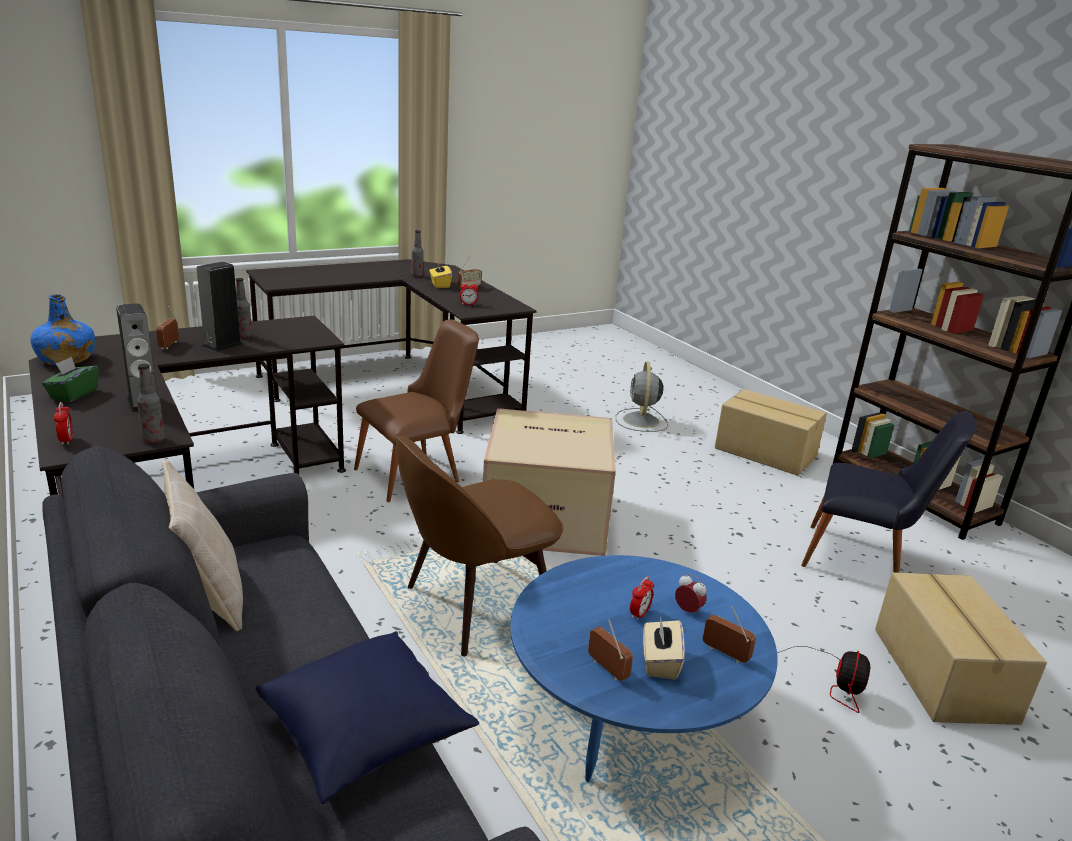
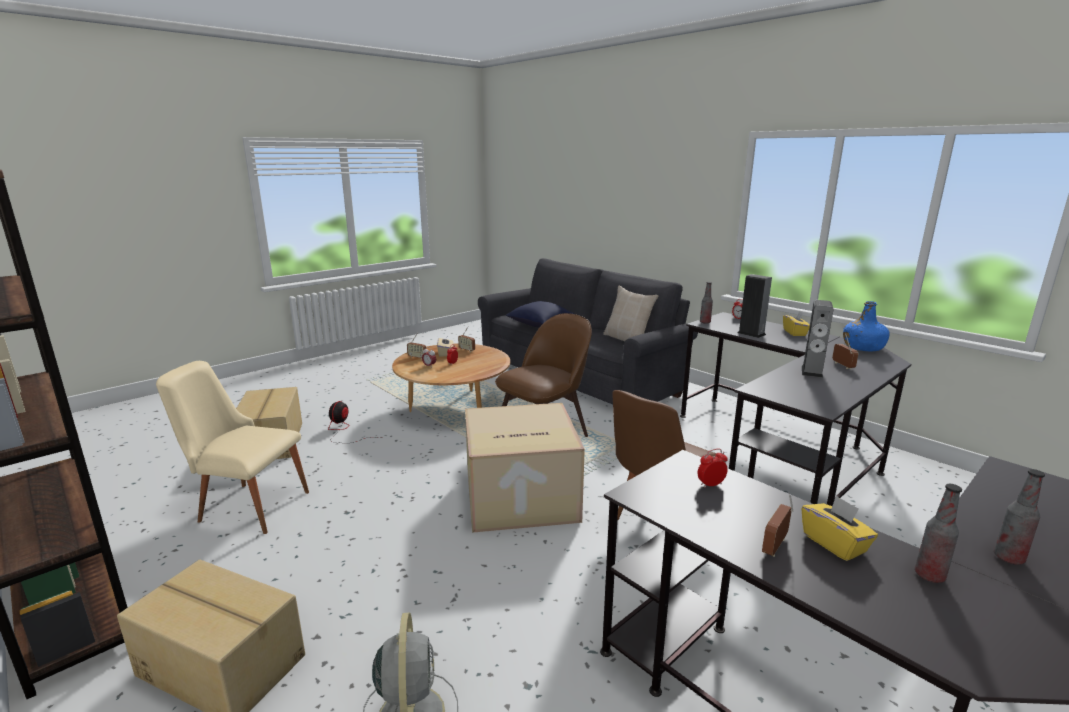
camera: 170 degrees right, 5 degrees down
green tissue box [42,357,99,402] -> yellow tissue box [783,311,810,336]
bottle [236,278,252,338] -> bottle moved to [994,469,1045,565]
blue coffee table [510,555,778,782] -> brown coffee table [392,344,510,412]
black chair [801,411,977,573] -> beige chair [156,361,309,534]

